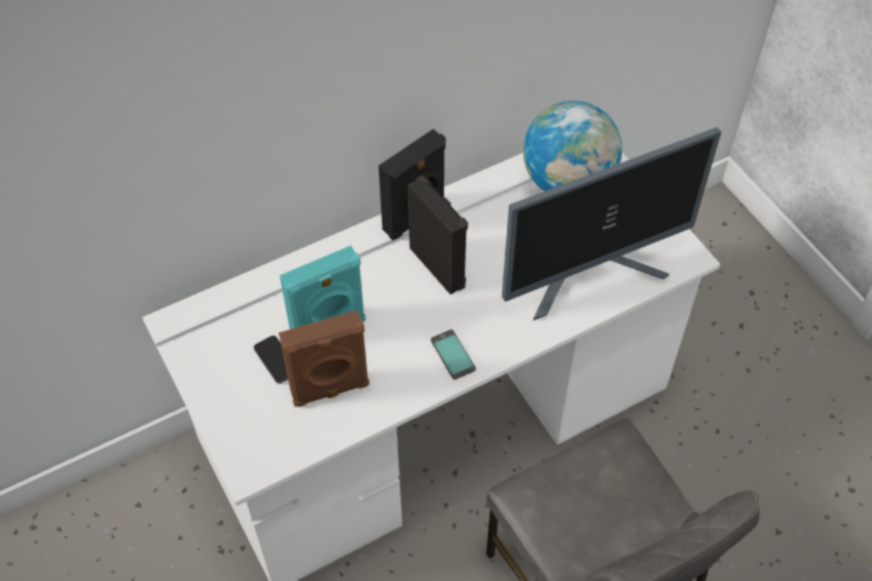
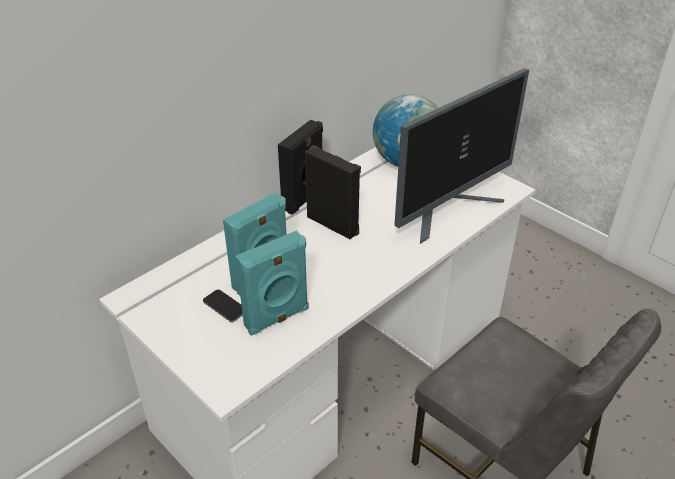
camera: 15 degrees left, 15 degrees down
brown speaker [279,310,369,407] -> turquoise speaker [236,231,309,336]
phone [431,329,476,380] -> none

